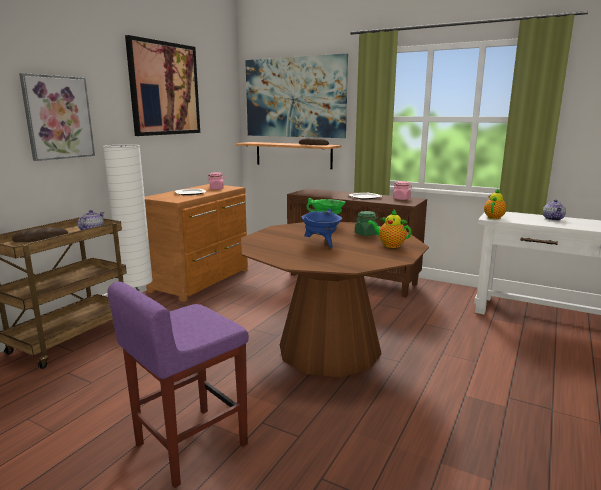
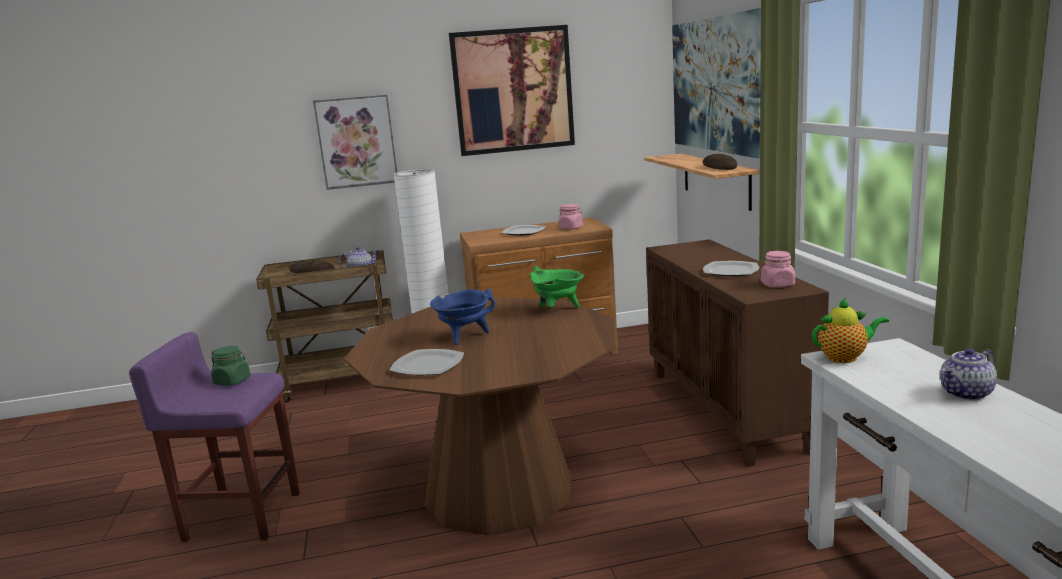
camera: 50 degrees right, 0 degrees up
green jar [355,211,378,236] -> green jar moved to [211,346,250,386]
teapot [367,209,411,248] -> none
none -> plate [389,349,464,375]

